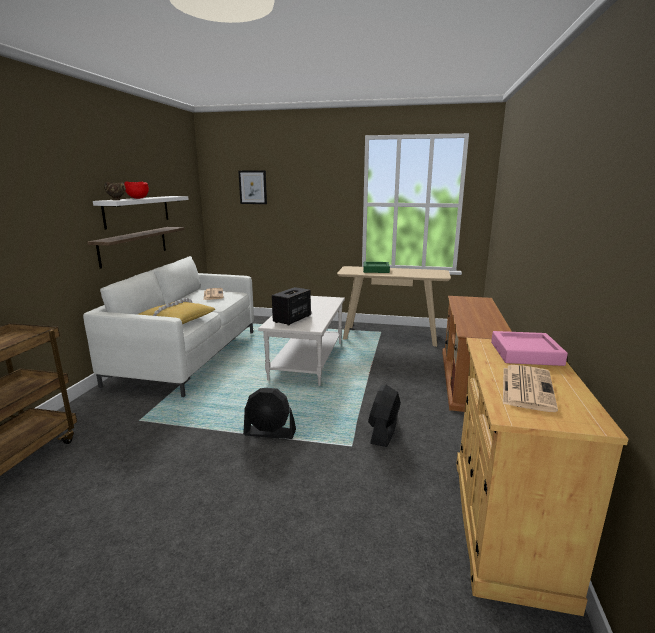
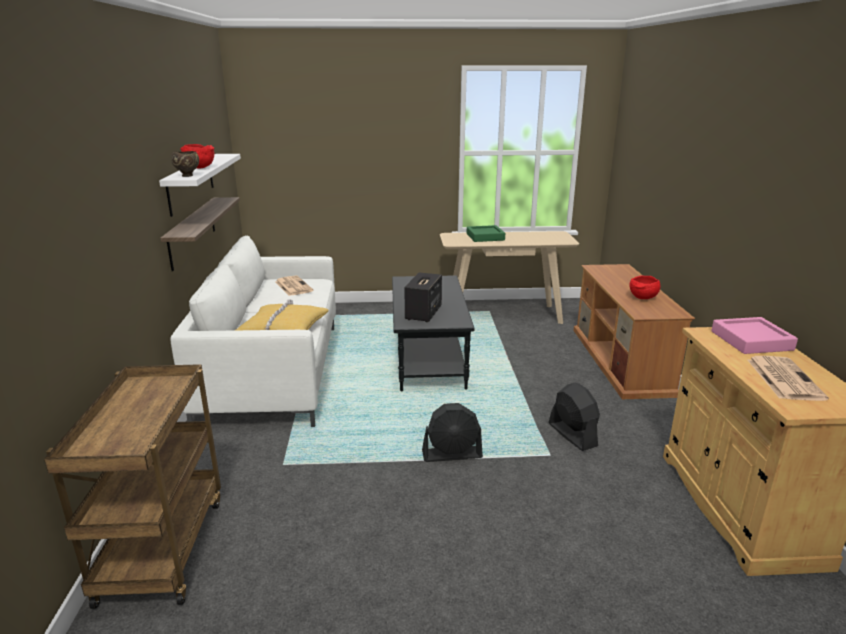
camera: 15 degrees left, 5 degrees up
picture [238,171,267,204] -> none
white coffee table [258,296,345,386] -> black coffee table [392,275,475,391]
black fan [368,384,401,447] -> black fan turned 150 degrees clockwise [549,383,600,451]
none -> red bowl [629,275,660,299]

